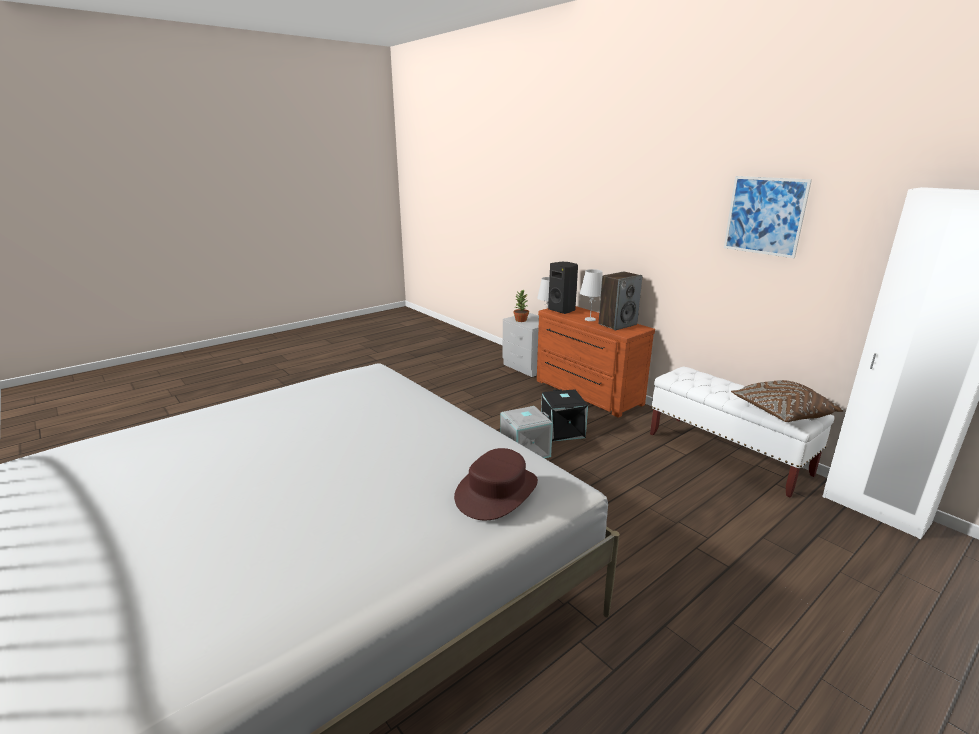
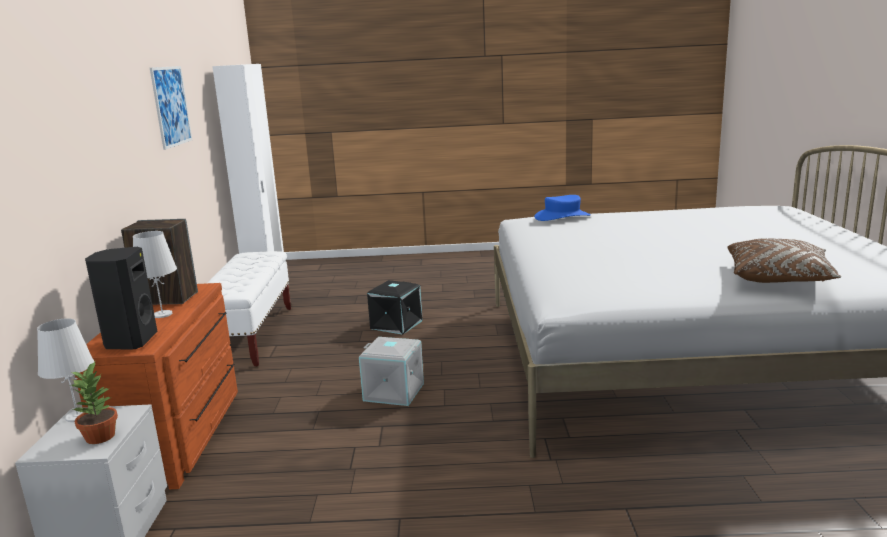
camera: 140 degrees left, 5 degrees down
brown hat [454,448,538,520] -> blue hat [534,195,591,221]
black storage box [541,389,588,441] -> black storage box moved to [367,280,423,335]
brown pillow [731,380,844,422] -> brown pillow moved to [727,238,842,283]

